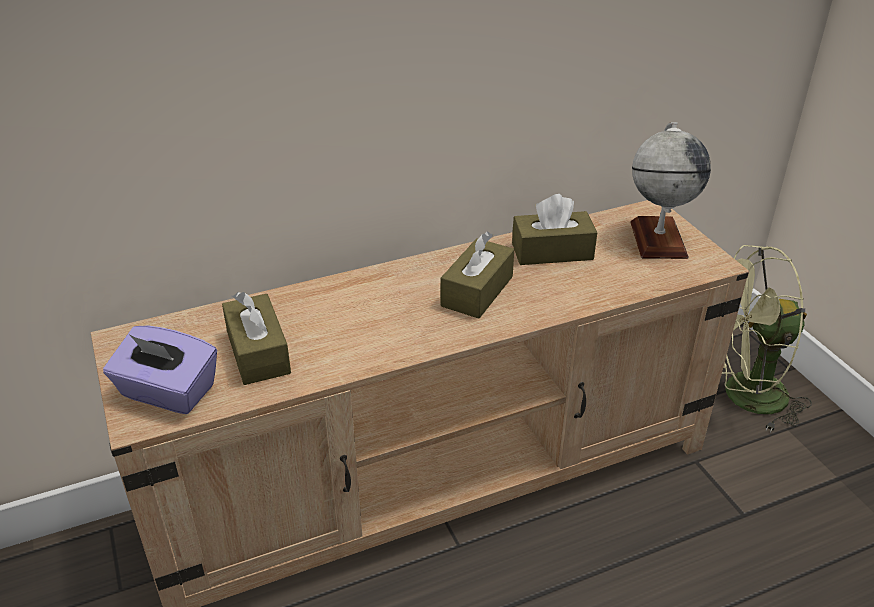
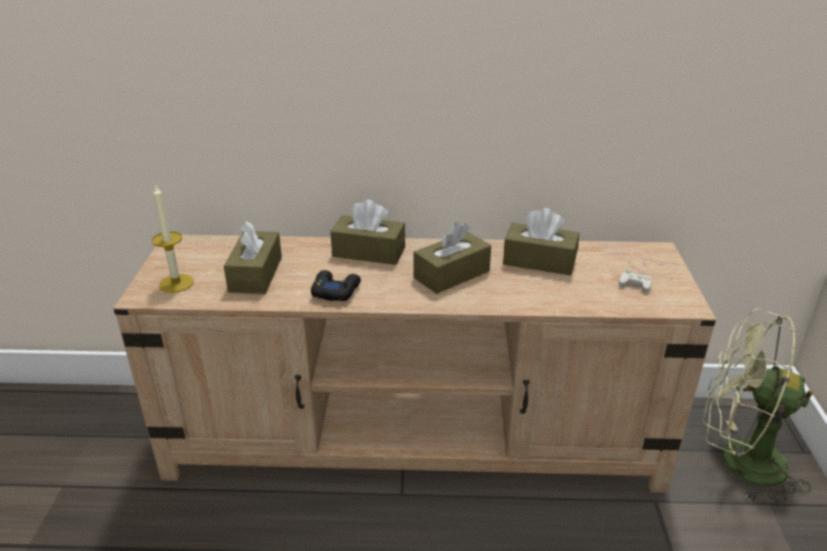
camera: 25 degrees right, 5 degrees down
purple tissue box [103,325,217,414] -> candle [152,186,194,293]
globe [630,122,711,259] -> white game controller [610,253,678,292]
none -> black game controller [311,270,361,301]
none -> brown tissue box [330,200,405,265]

